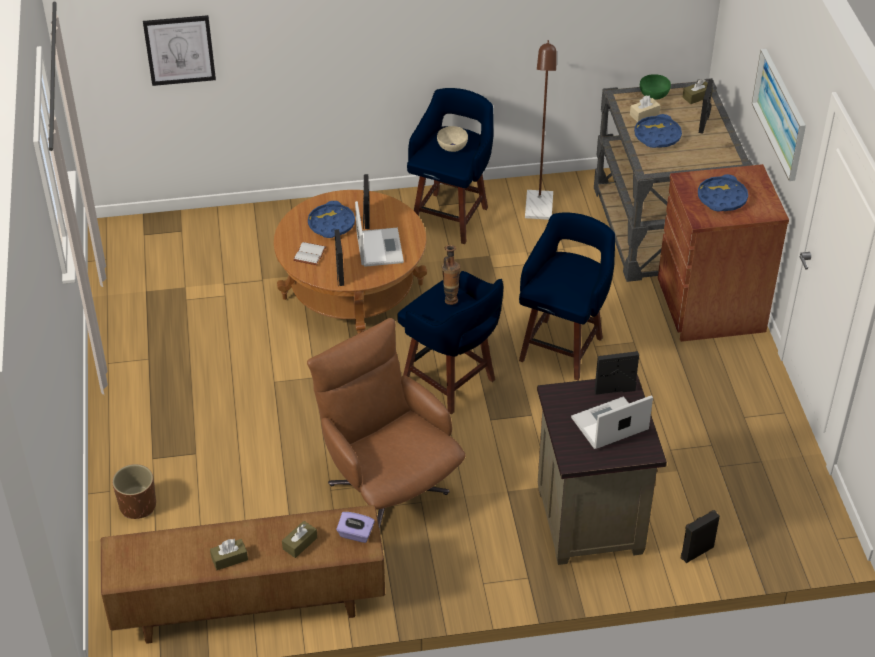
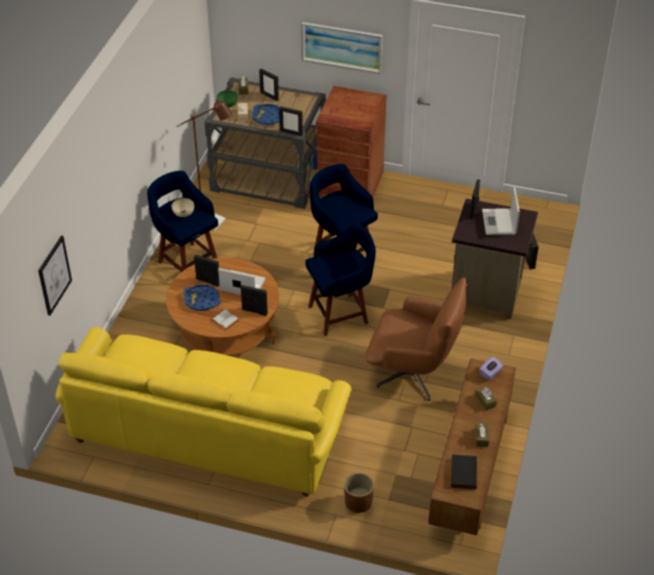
camera: 65 degrees left, 0 degrees up
brown armchair [307,318,465,529] -> brown armchair turned 150 degrees counterclockwise [366,277,467,401]
vase [442,245,460,305] -> none
blue tray [698,174,748,212] -> none
none -> yellow sofa [55,327,352,497]
none -> picture frame [279,106,303,136]
none -> black book [451,454,477,490]

